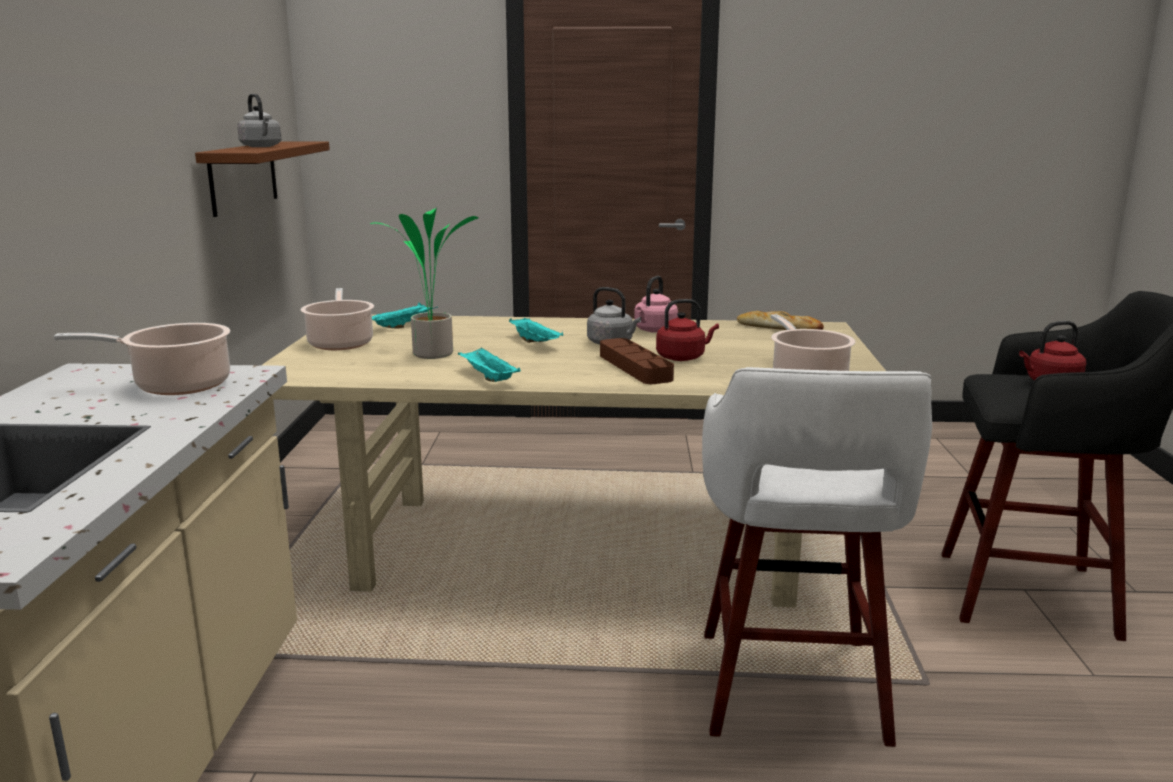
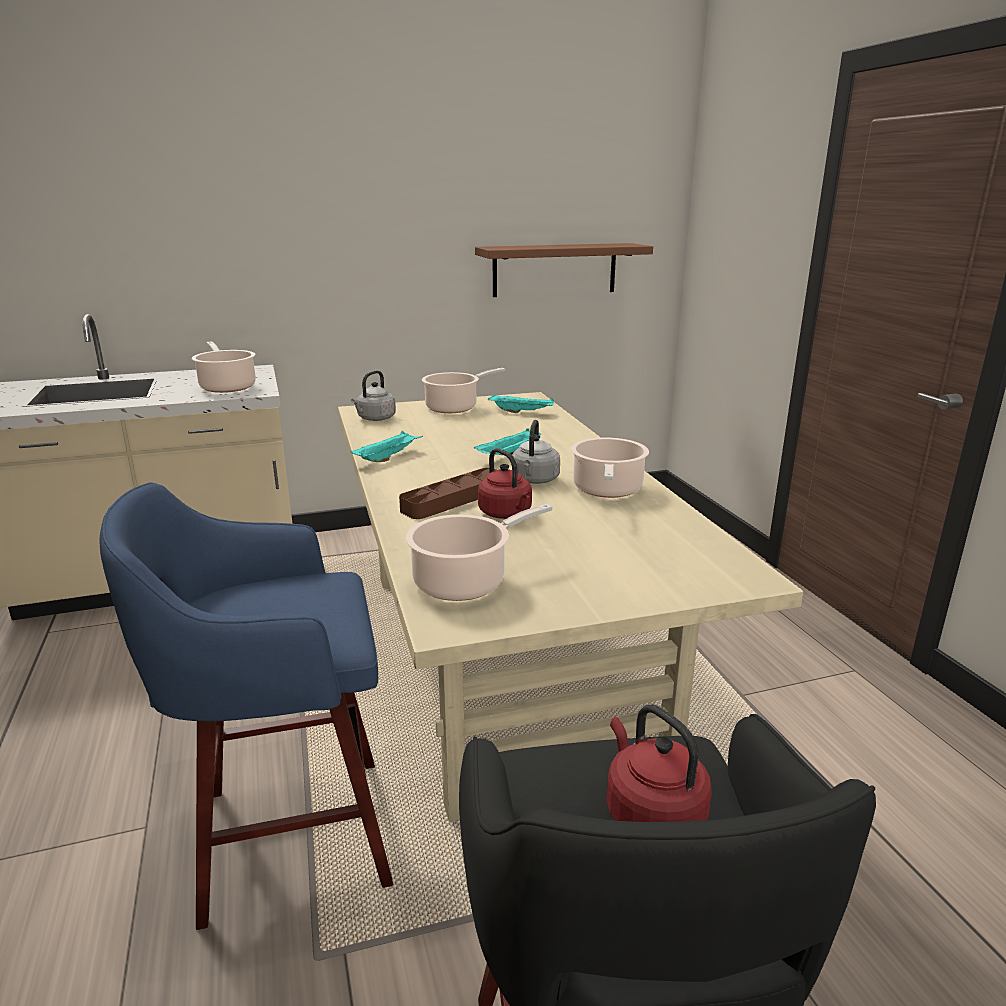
camera: 70 degrees right, 5 degrees up
grey kettle [237,94,282,147] -> grey kettle moved to [351,370,396,421]
potted plant [370,208,479,359] -> none
pink kettle [634,276,678,333] -> cooking pot [571,438,649,498]
white stool [702,367,932,747] -> blue stool [99,482,393,930]
bread [737,311,824,330] -> none

